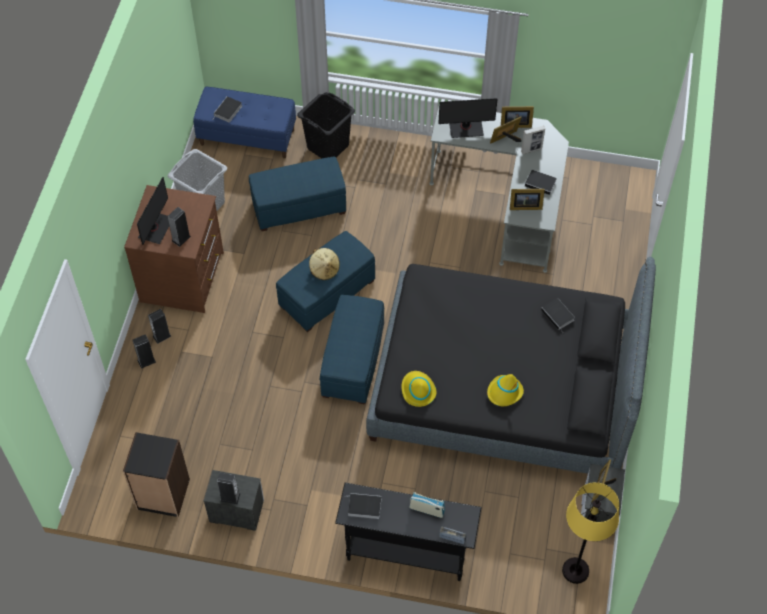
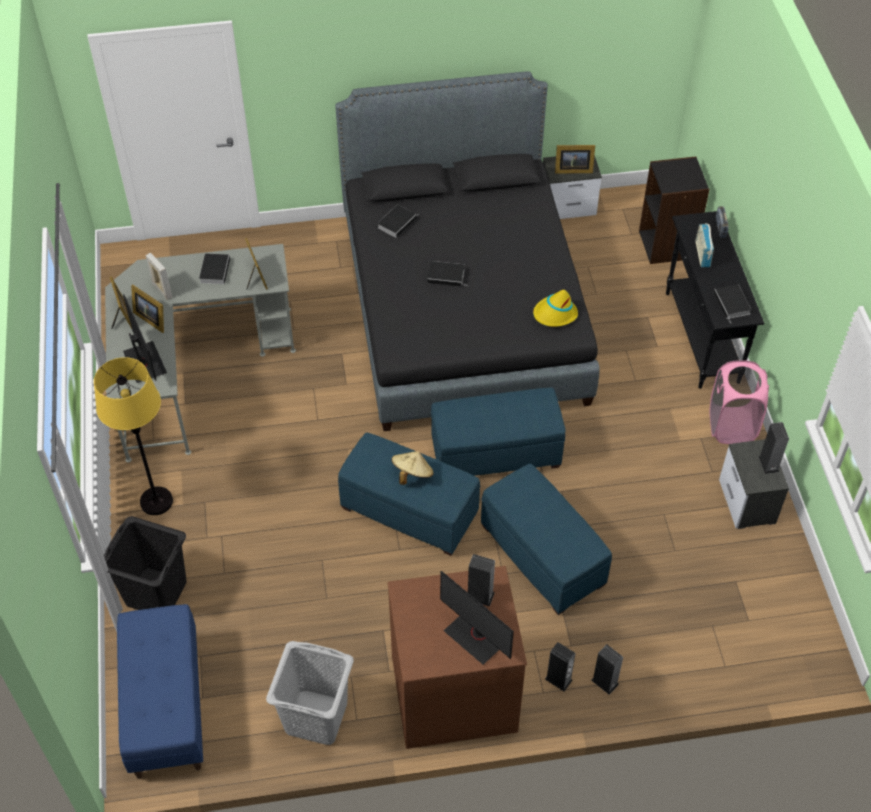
camera: 110 degrees left, 5 degrees down
black bookcase [123,432,190,517] -> black bookcase moved to [639,156,709,264]
monitor [137,177,169,245] -> monitor turned 135 degrees counterclockwise [440,571,514,665]
book [213,96,242,123] -> book moved to [427,261,469,287]
blue ottoman [249,157,346,231] -> blue ottoman moved to [481,464,612,615]
yellow hat [487,374,524,406] -> none
yellow floor lamp [562,482,619,584] -> yellow floor lamp moved to [94,357,173,515]
none -> pink laundry basket [710,360,769,444]

